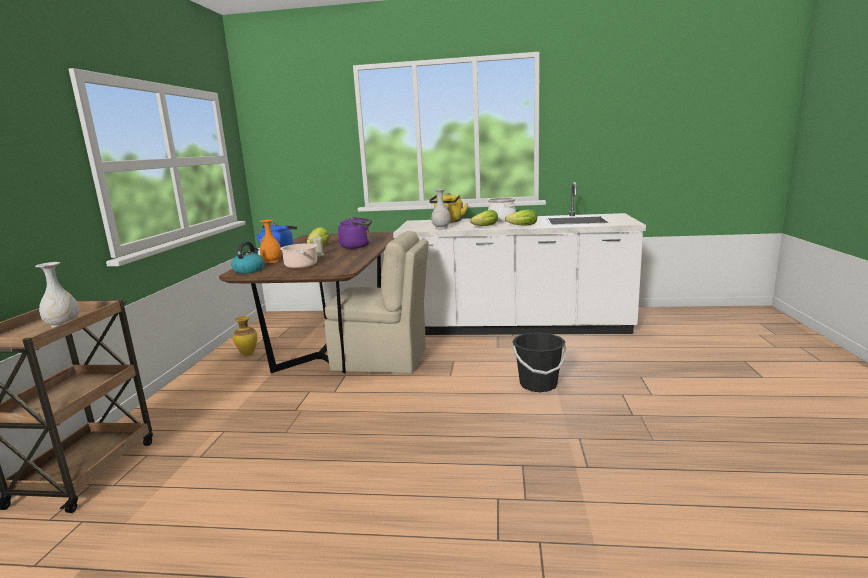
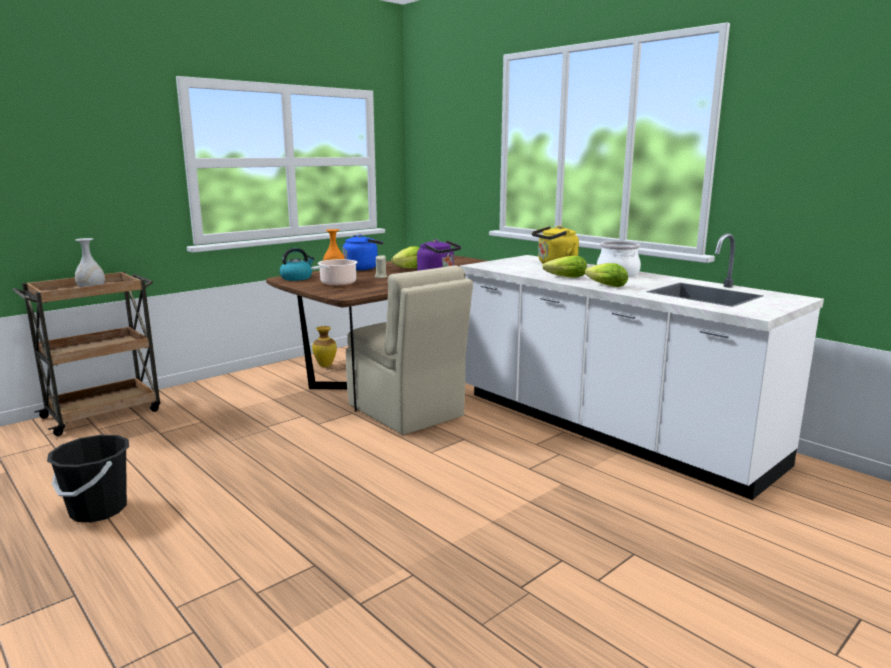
camera: 40 degrees right, 0 degrees up
white vase [431,189,451,229] -> none
black bucket [512,332,567,392] -> black bucket moved to [47,435,129,522]

